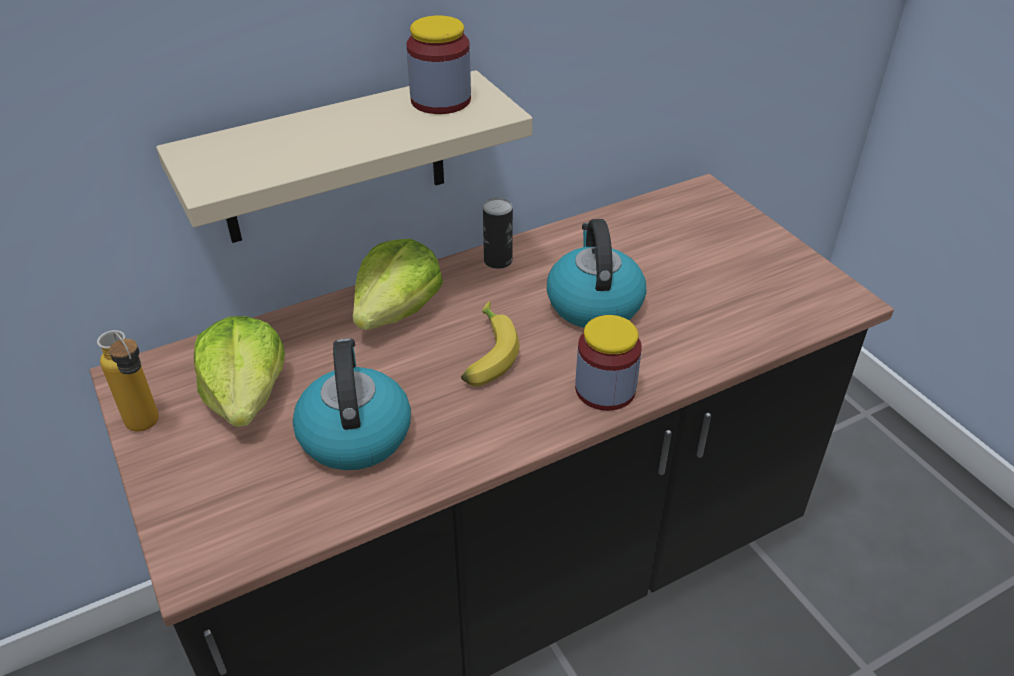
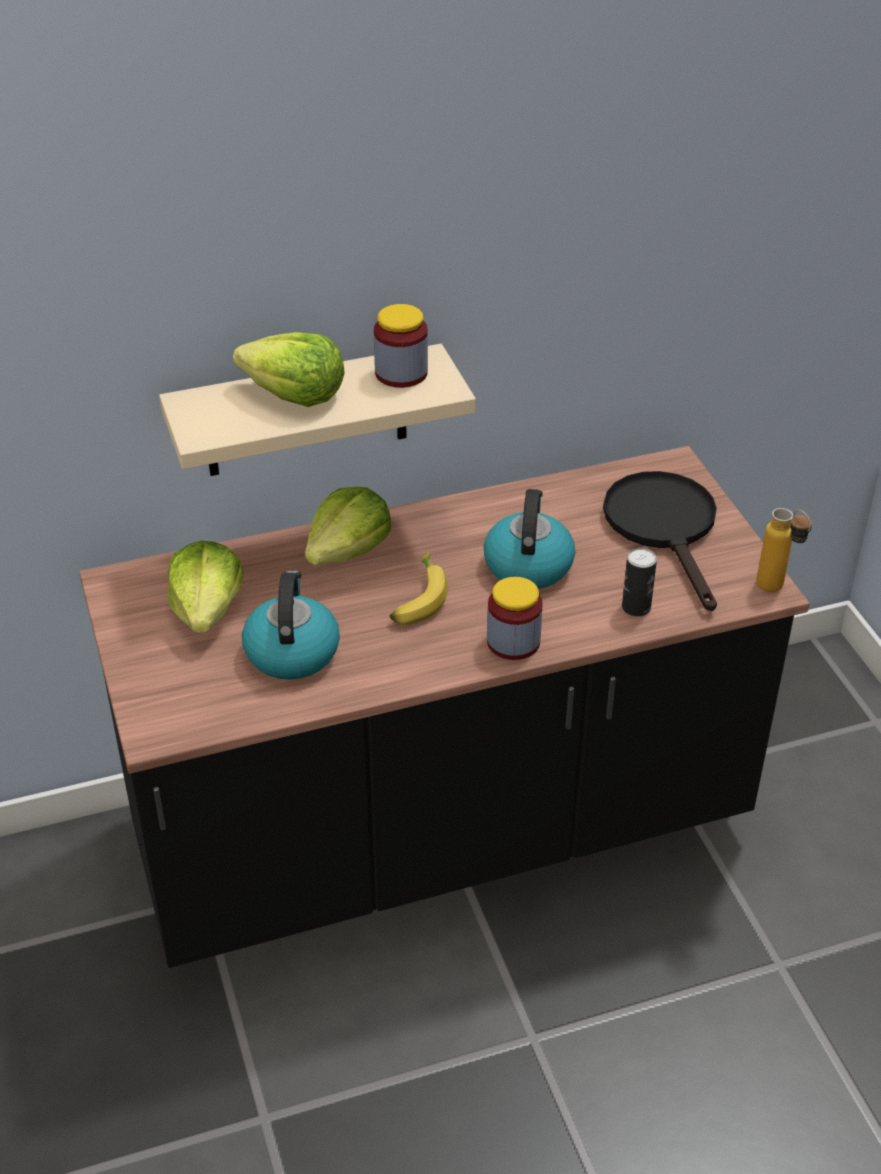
camera: 10 degrees right, 0 degrees up
bottle [97,330,159,432] -> bottle moved to [756,508,812,592]
can [483,198,513,269] -> can moved to [622,548,657,616]
none -> lettuce [233,332,345,407]
none -> black frying pan [603,471,717,611]

